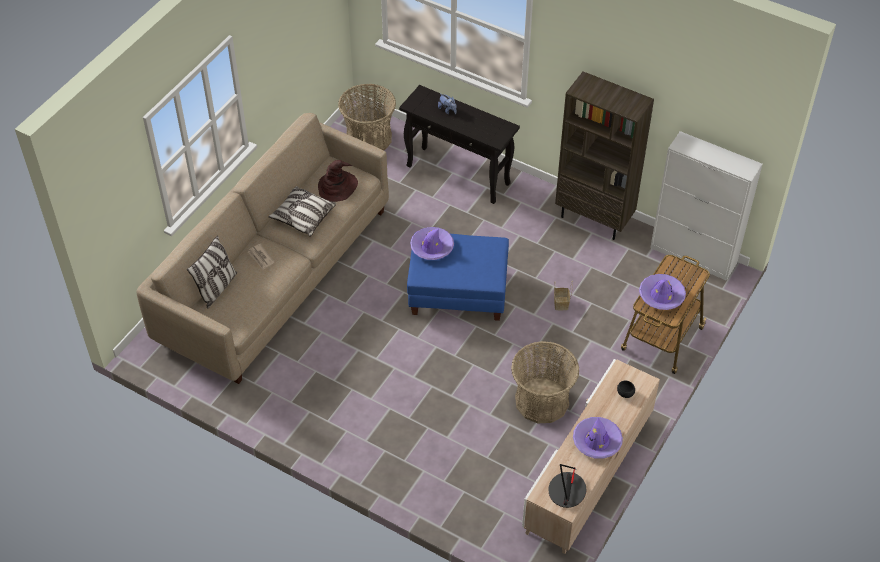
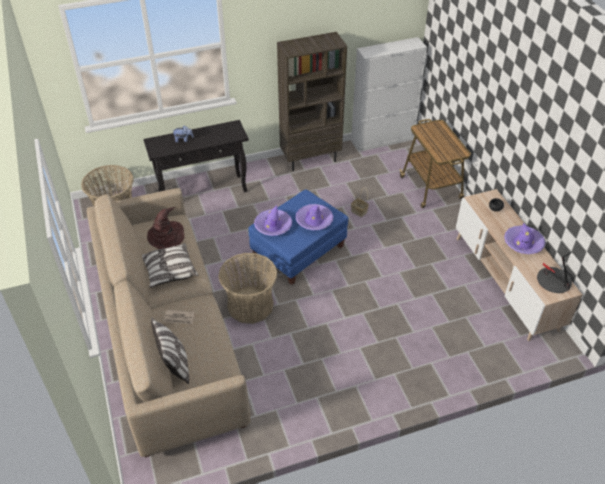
camera: 50 degrees left, 5 degrees down
basket [511,341,579,423] -> basket moved to [218,253,277,324]
purple hat [639,274,686,310] -> purple hat moved to [296,204,333,230]

